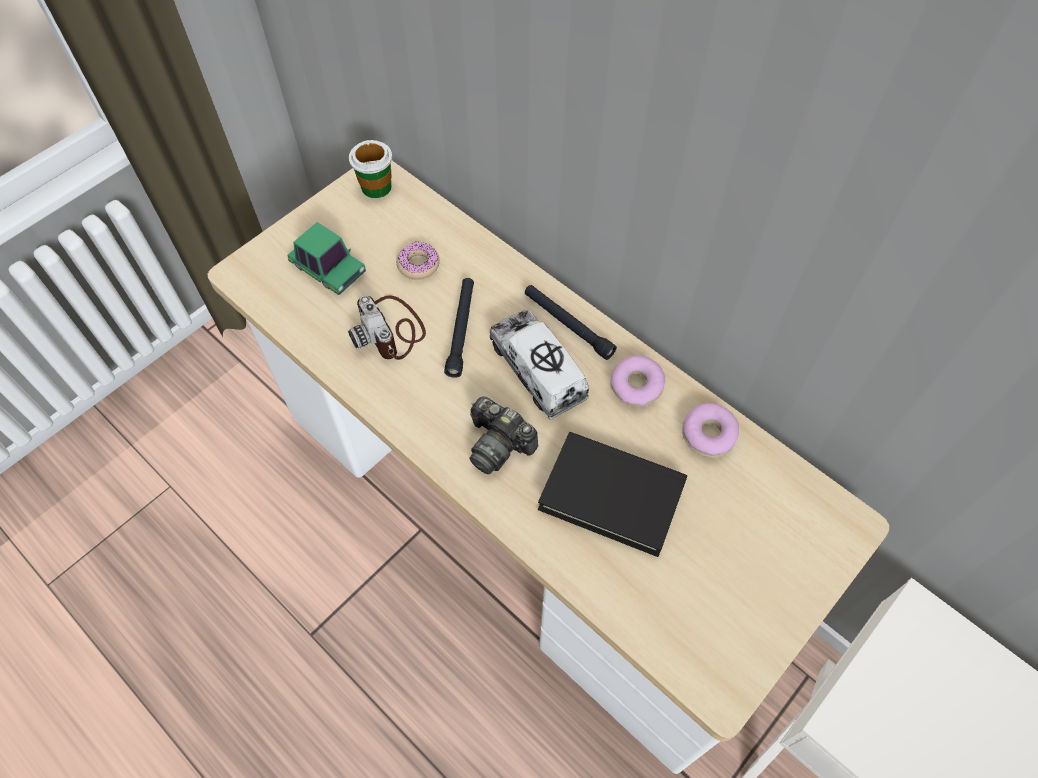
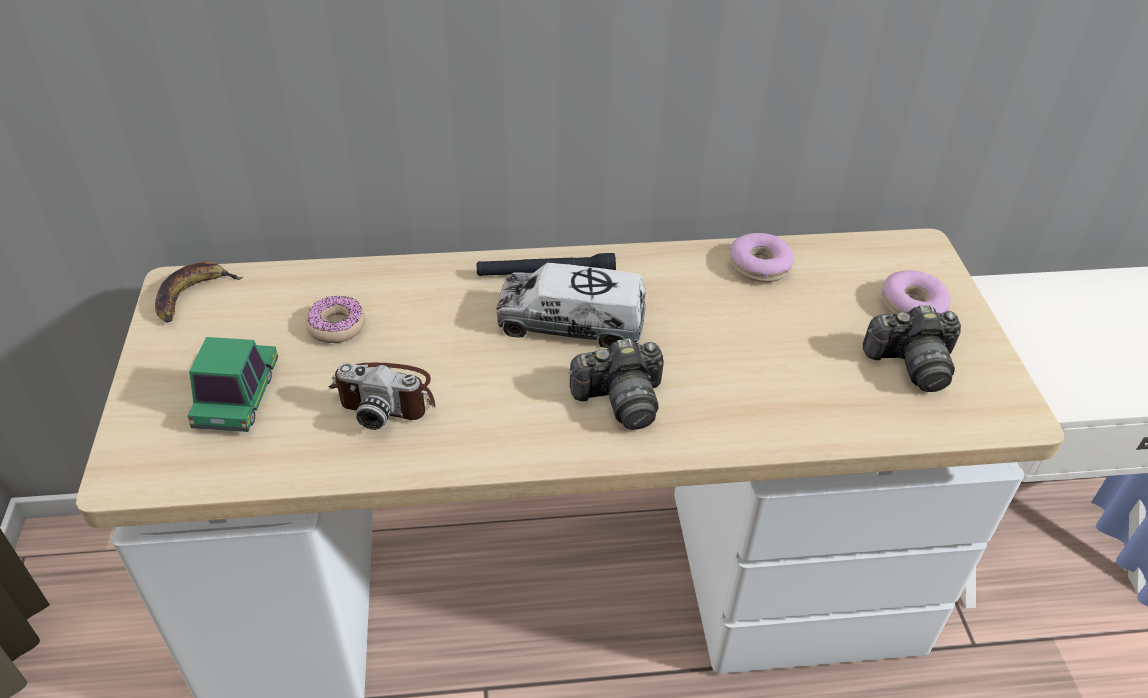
camera: 50 degrees left, 15 degrees down
toy car [287,222,366,295] -> toy car turned 75 degrees counterclockwise [188,337,278,432]
cup [349,140,392,198] -> banana [155,262,243,323]
black flashlight [444,278,474,378] -> none
black book [538,432,687,557] -> none
donut [610,355,665,407] -> donut moved to [882,270,950,314]
none -> camera [863,305,961,392]

